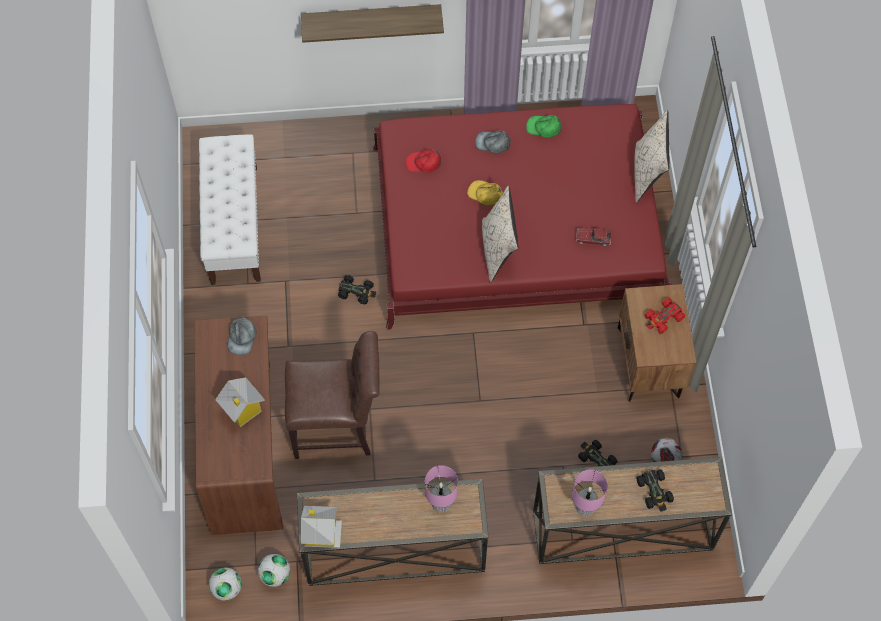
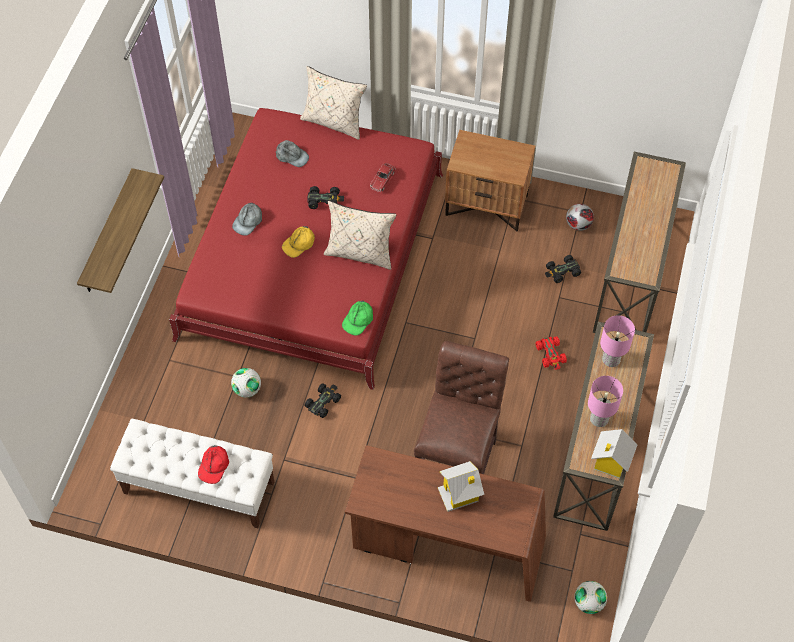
camera: 70 degrees left, 5 degrees down
grey cap [228,316,256,355] -> grey cap moved to [276,140,309,167]
football [258,554,290,587] -> football moved to [231,368,261,398]
red cap [406,149,441,173] -> red cap moved to [198,445,229,484]
green cap [526,115,562,138] -> green cap moved to [342,301,373,336]
pink table lamp [572,470,608,516] -> pink table lamp moved to [588,376,623,427]
black toy car [636,469,674,512] -> black toy car moved to [307,186,344,209]
red toy car [645,298,685,334] -> red toy car moved to [536,336,567,370]

